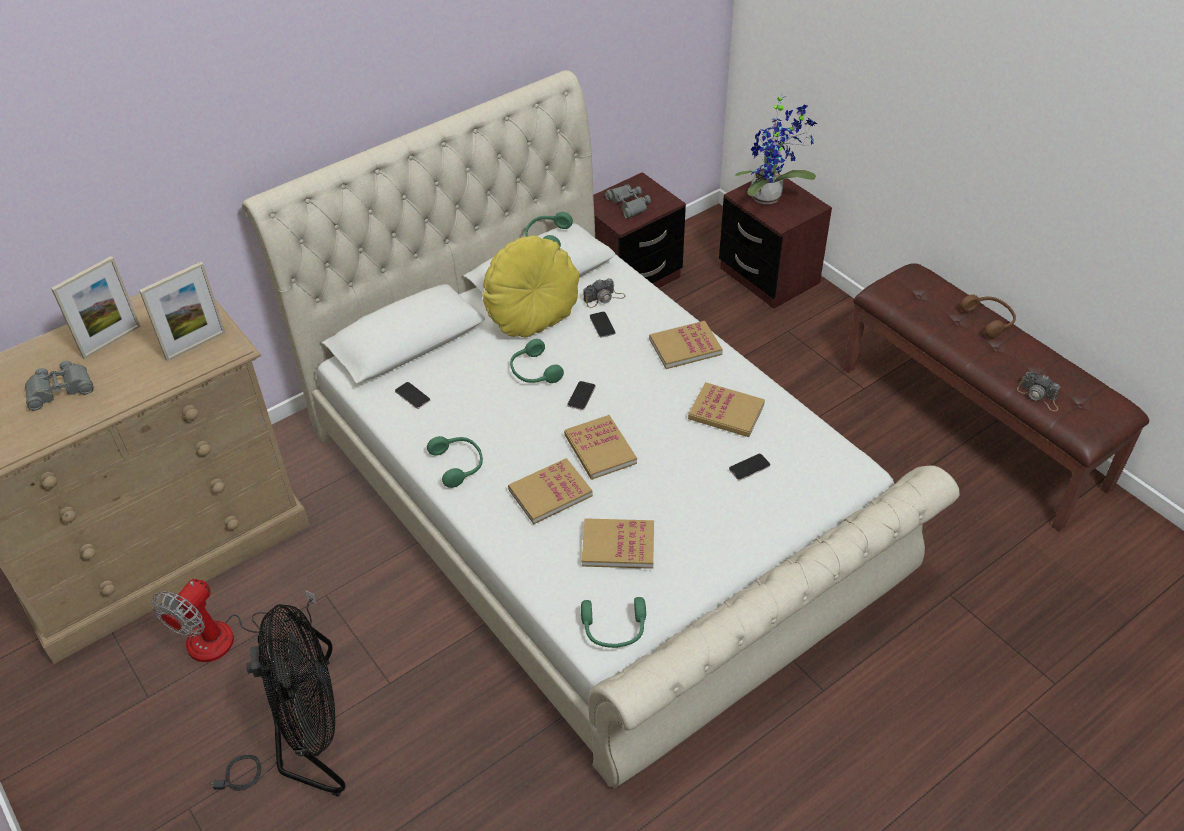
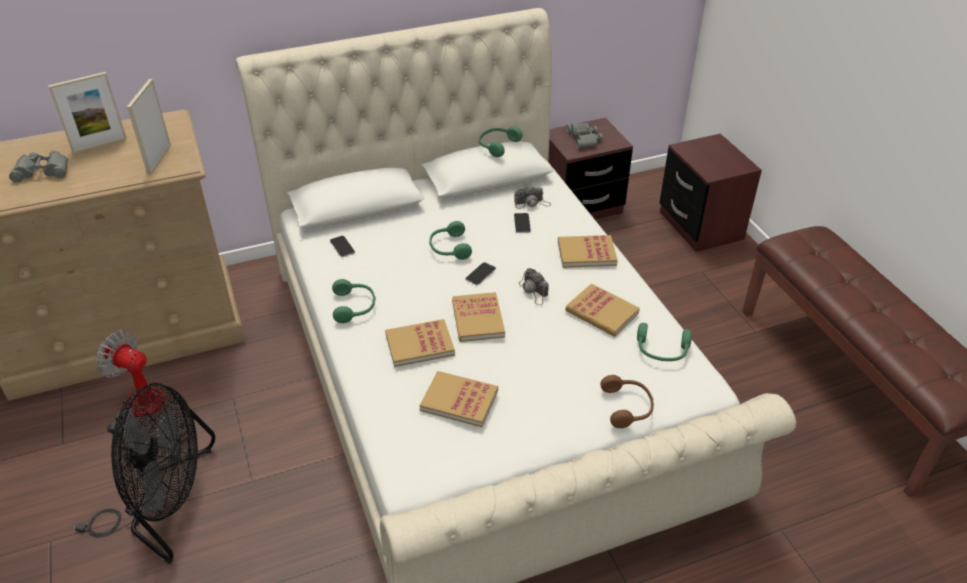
camera: 15 degrees right, 5 degrees down
picture frame [139,262,226,361] -> picture frame turned 120 degrees clockwise [127,79,171,175]
fan [152,579,318,662] -> fan turned 75 degrees clockwise [95,330,168,467]
yellow pillow [482,236,579,337] -> none
green headphones [581,597,646,648] -> green headphones moved to [637,323,692,361]
phone [729,454,771,480] -> none
potted plant [735,93,817,205] -> none
brown headphones [960,295,1016,338] -> brown headphones moved to [601,375,654,428]
camera [1017,372,1061,411] -> camera moved to [519,268,549,305]

